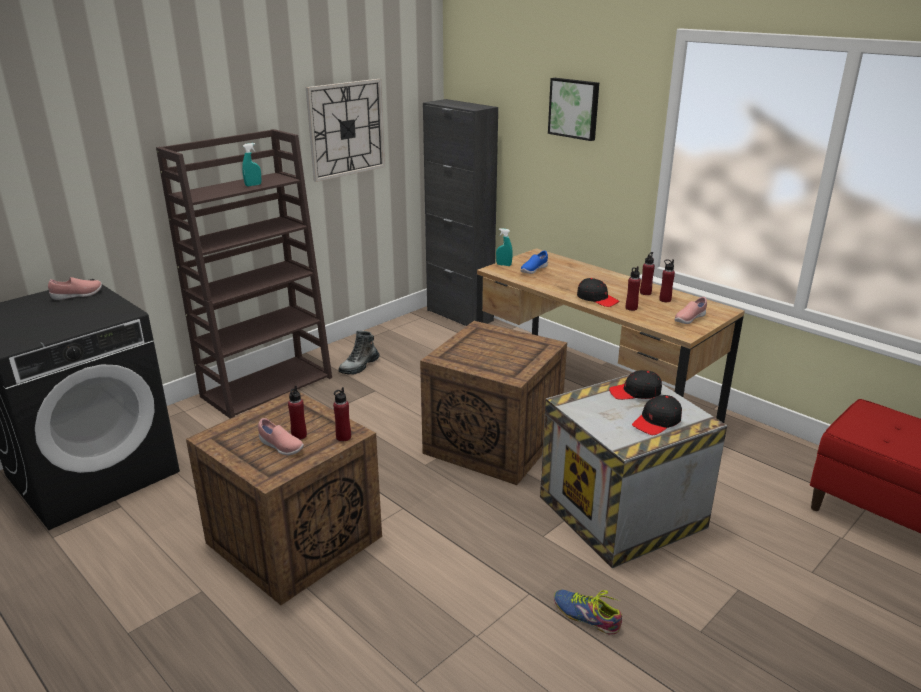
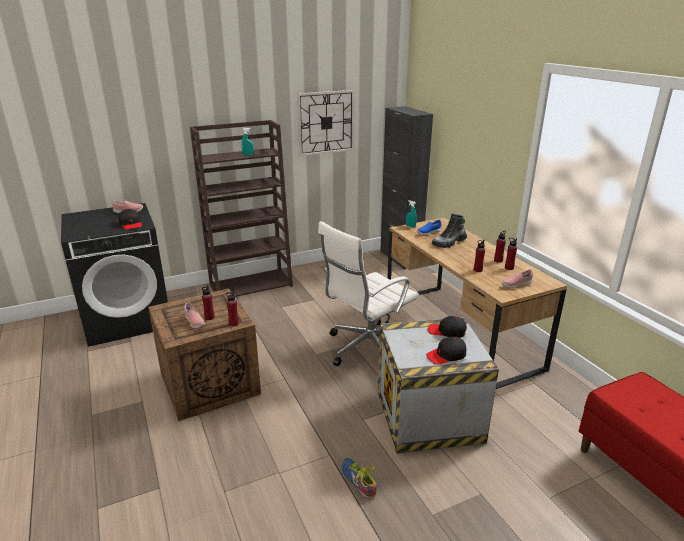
camera: 20 degrees right, 0 degrees up
boot [338,331,380,375] -> boot moved to [432,213,467,248]
crate [420,321,567,485] -> white office chair [318,221,419,366]
picture [548,78,599,141] -> none
black cap [577,278,619,307] -> black cap moved to [118,209,142,230]

